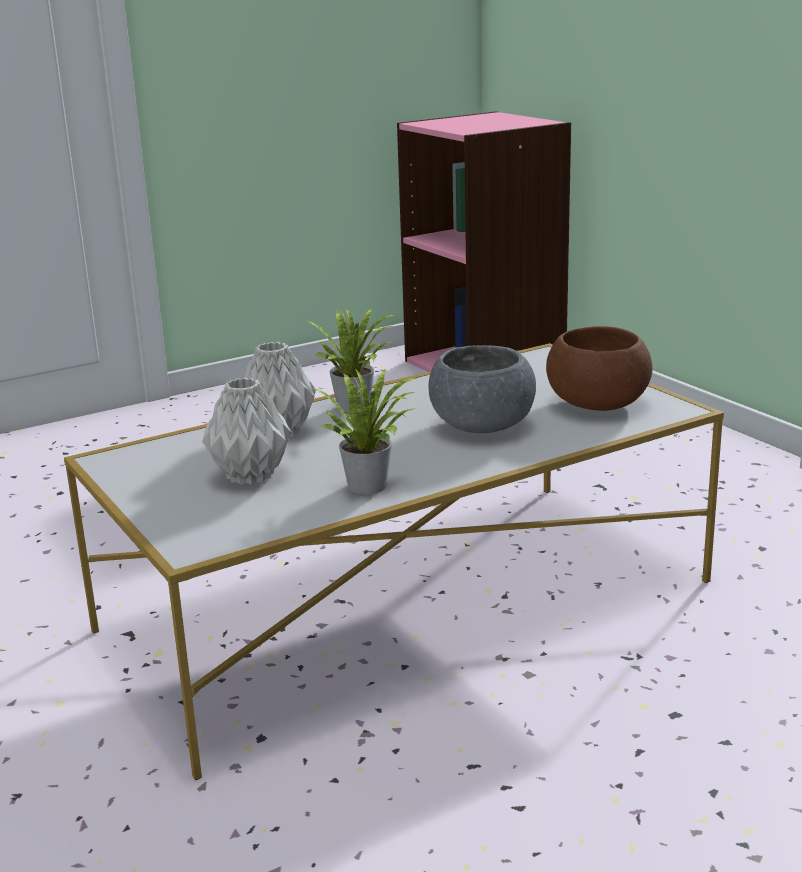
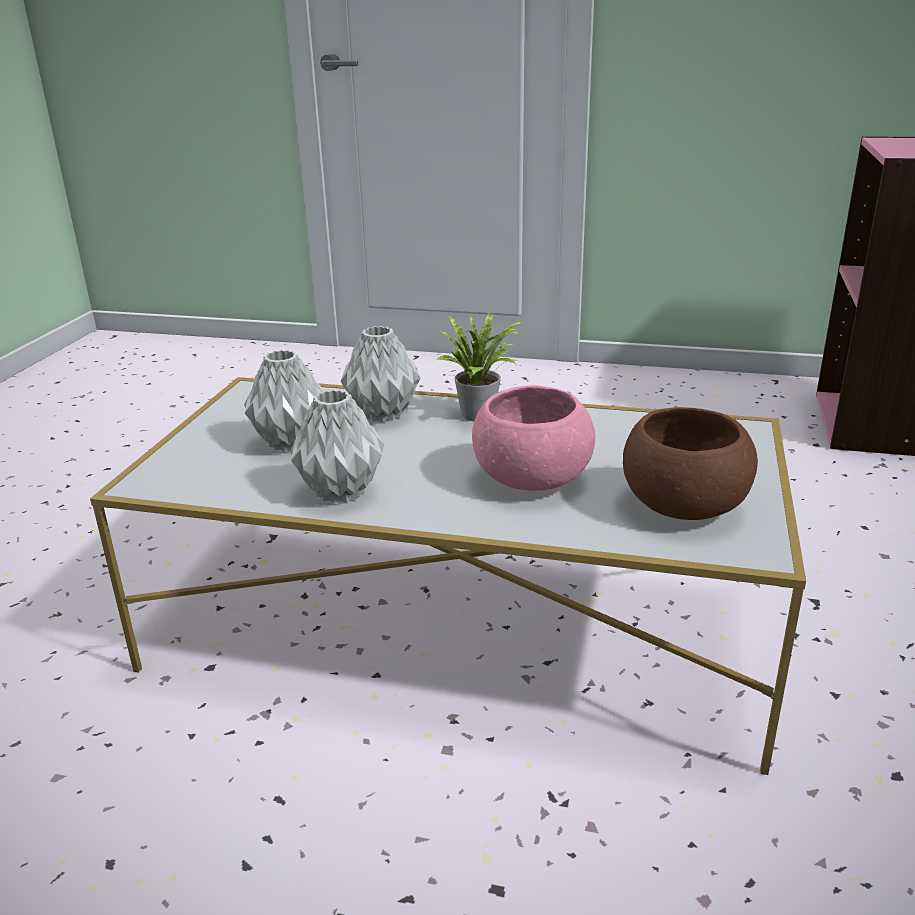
camera: 45 degrees right, 5 degrees up
potted plant [311,369,420,494] -> grey vase [290,389,384,503]
grey bowl [429,345,536,433] -> pink bowl [472,385,595,491]

